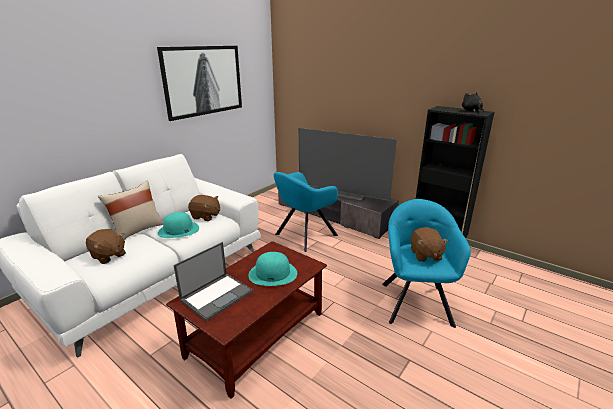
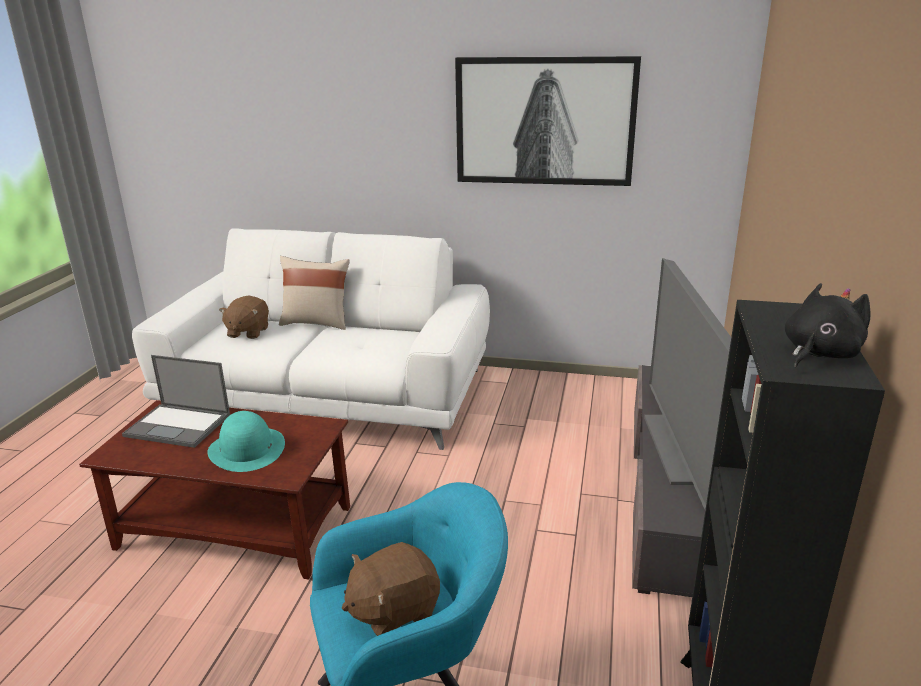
camera: 65 degrees right, 0 degrees up
turquoise hat [158,212,199,238] -> none
brown plush toy [188,195,220,221] -> none
turquoise armchair [274,172,338,252] -> none

